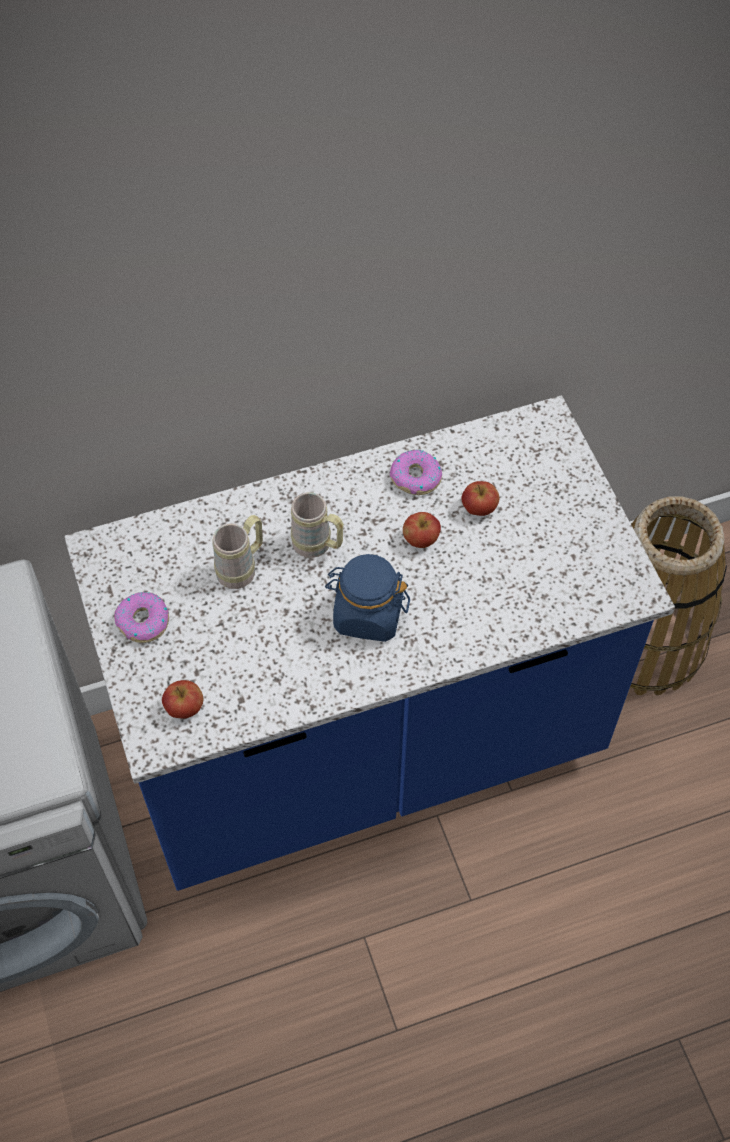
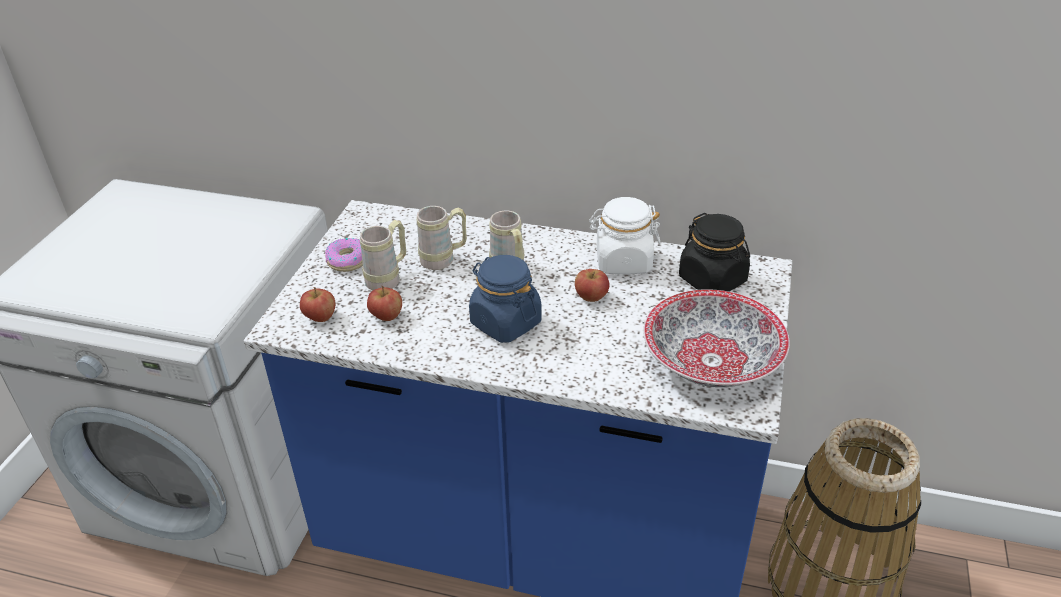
camera: 35 degrees right, 20 degrees down
donut [390,450,442,495] -> white jar [589,197,661,274]
apple [461,481,499,516] -> apple moved to [367,286,402,321]
none -> beige mug [360,220,406,290]
none -> bowl [643,289,790,387]
none -> black jar [679,213,750,292]

